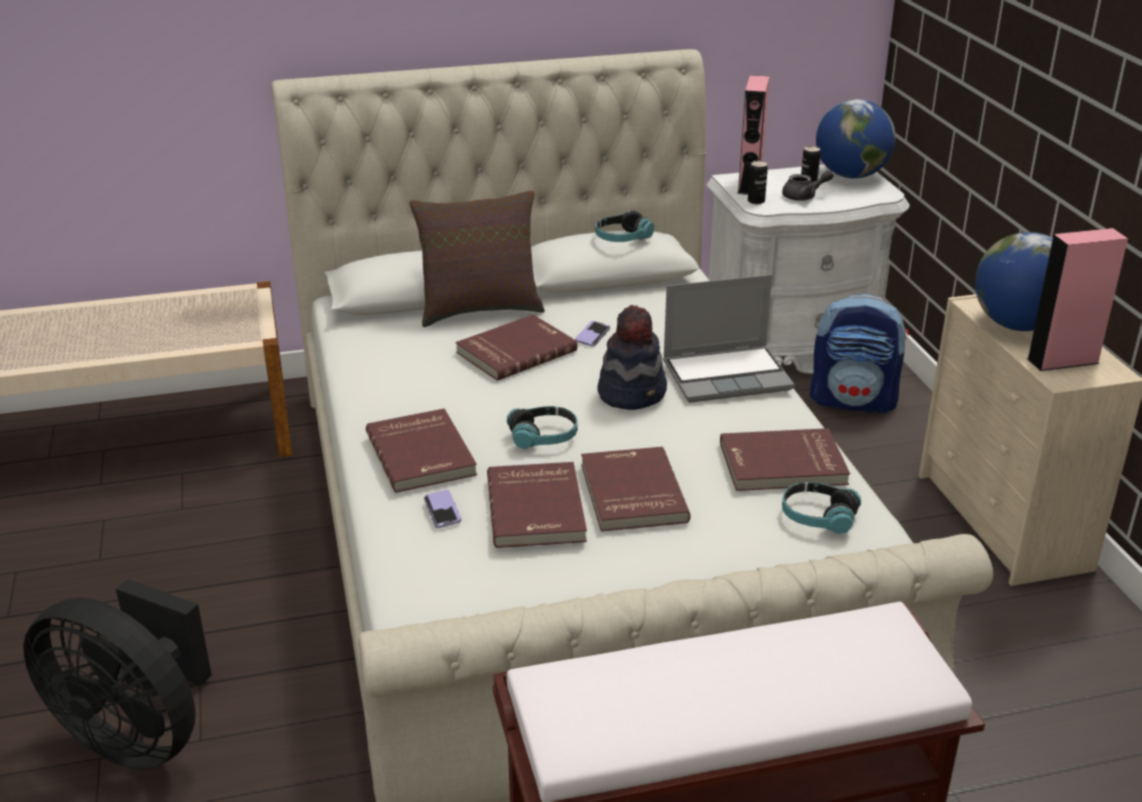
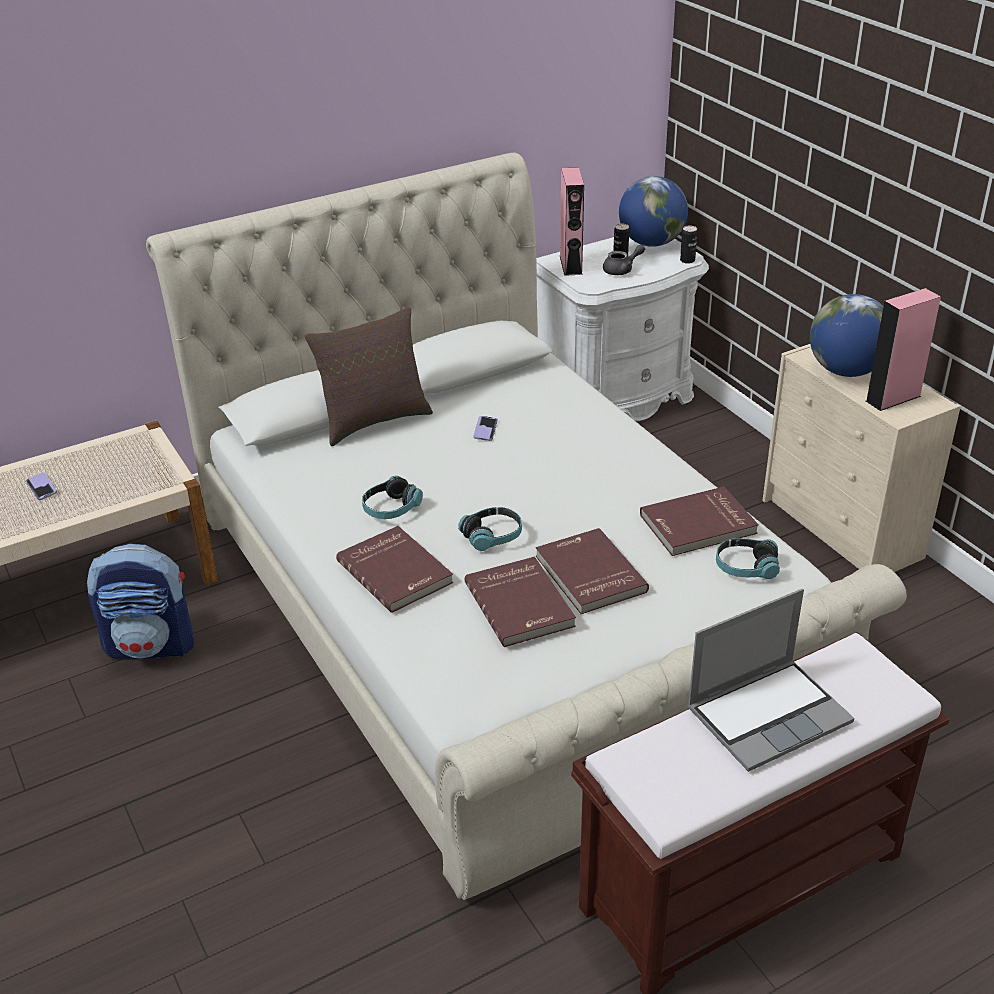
camera: 15 degrees left, 5 degrees up
black fan [23,579,212,770] -> none
phone [424,490,461,528] -> phone moved to [26,473,57,500]
red book [455,315,577,381] -> none
headphones [596,211,654,242] -> headphones moved to [362,476,423,519]
hat [598,305,667,410] -> none
laptop [663,275,794,403] -> laptop moved to [687,589,854,772]
can [748,161,768,204] -> can moved to [680,225,697,264]
backpack [809,294,909,414] -> backpack moved to [87,543,194,659]

